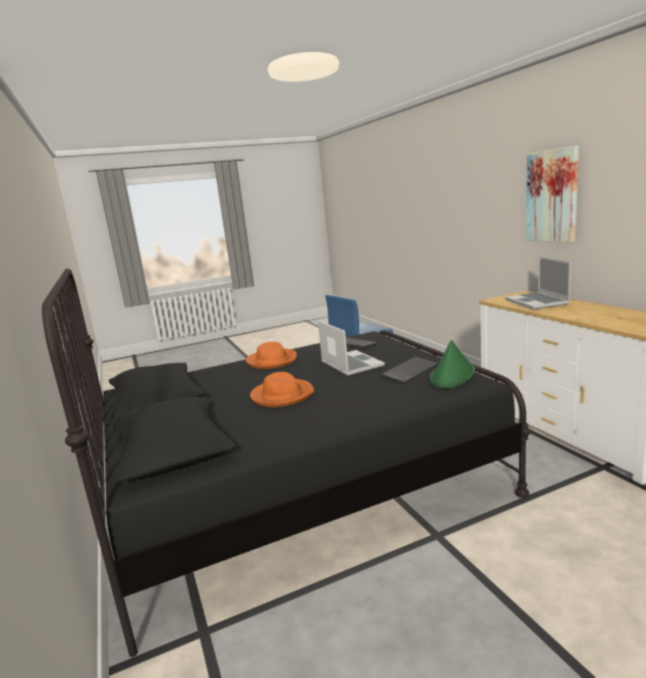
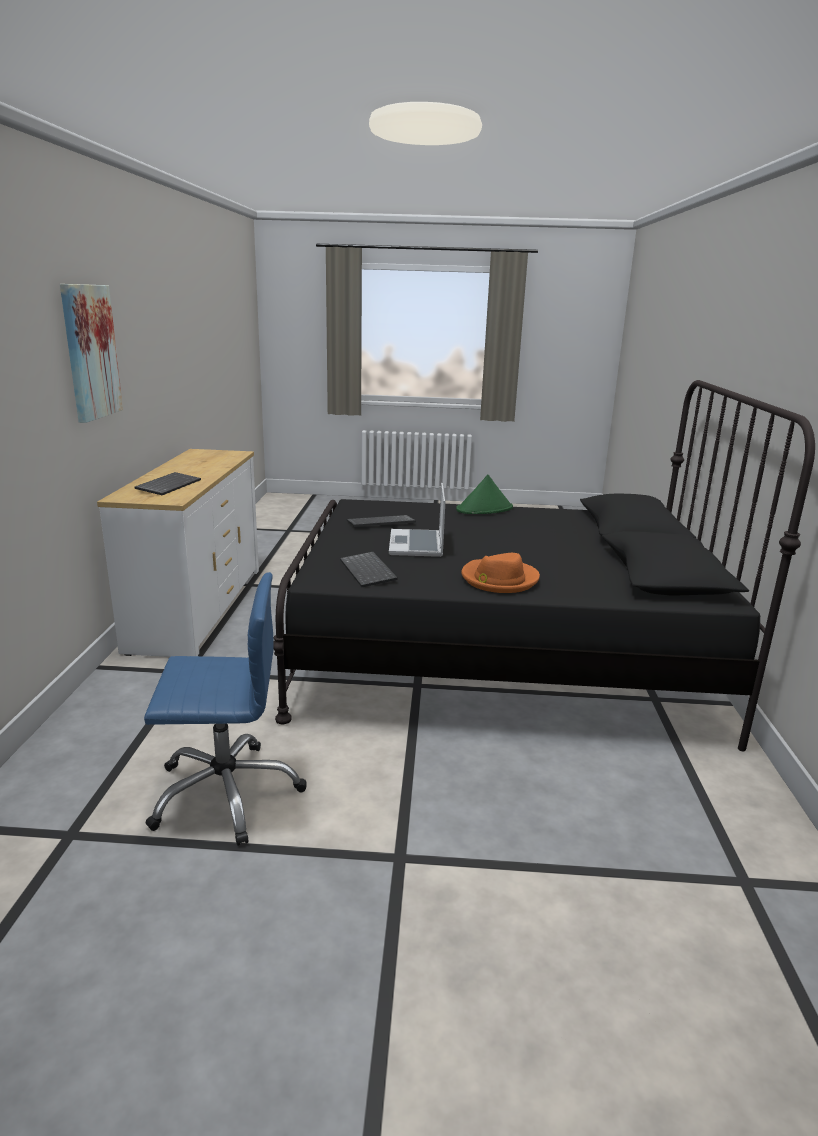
camera: 155 degrees left, 5 degrees up
orange hat [250,372,314,407] -> none
green hat [429,340,475,388] -> green hat moved to [456,475,513,514]
laptop [505,256,571,309] -> keyboard [134,472,201,495]

